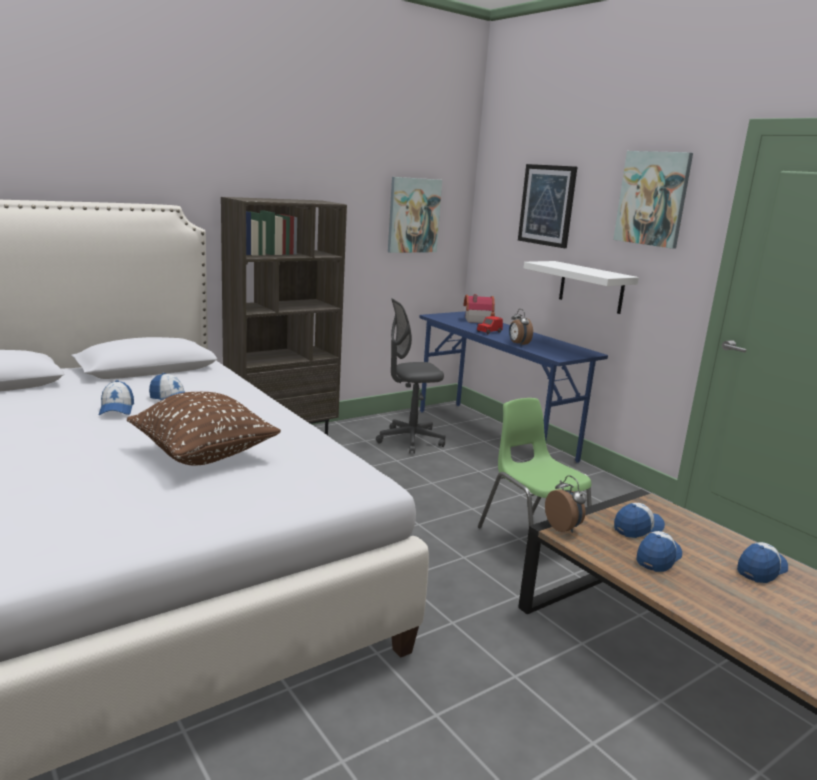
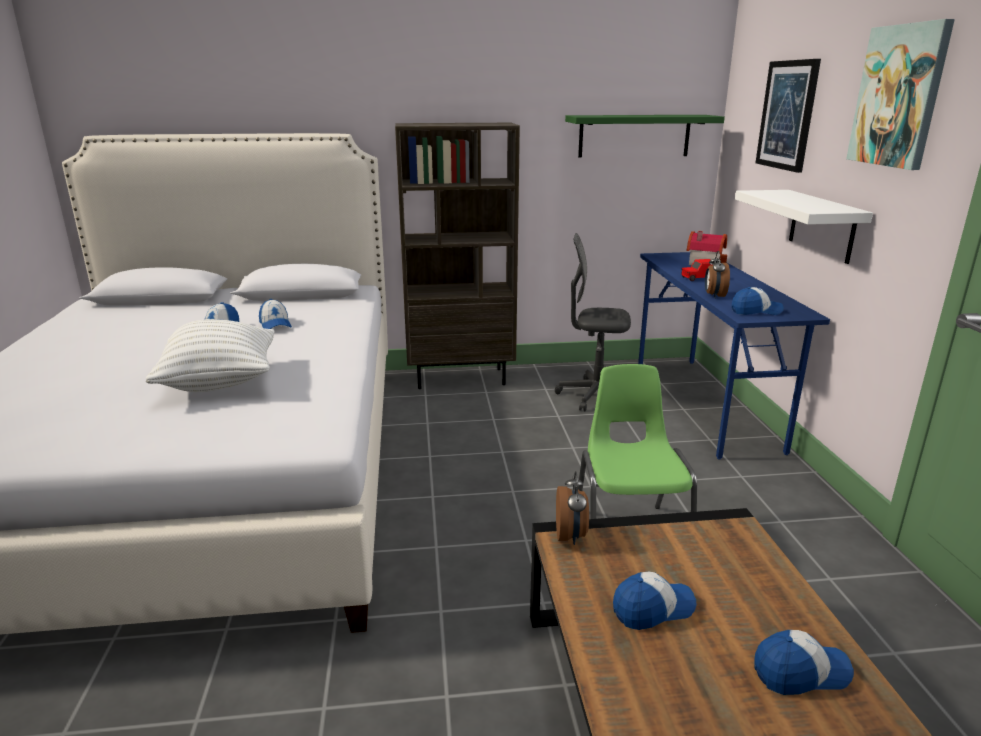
camera: 30 degrees right, 5 degrees up
brown pillow [127,392,281,466] -> white pillow [146,319,275,392]
picture [388,177,442,253] -> green shelf [565,115,725,158]
cap [614,503,665,538] -> cap moved to [732,287,784,315]

